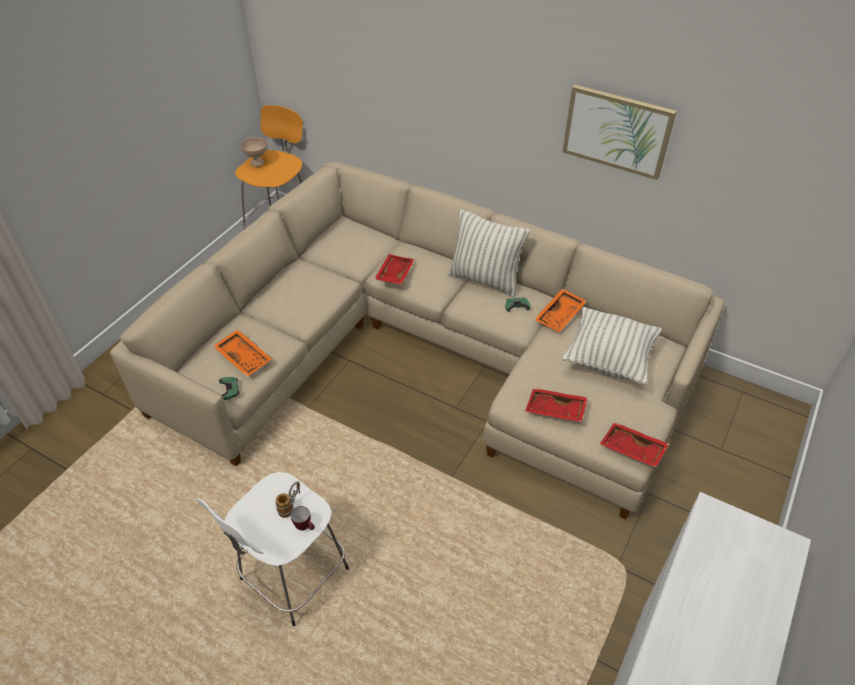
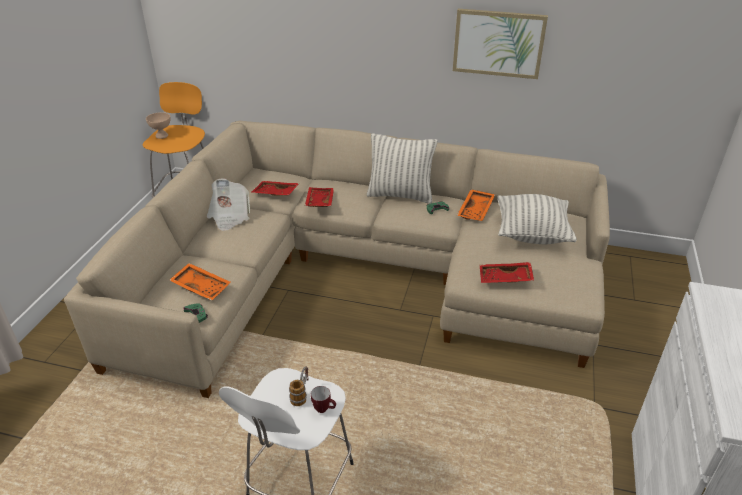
camera: 15 degrees left, 10 degrees down
red tray [600,422,669,467] -> red tray moved to [251,181,299,196]
none -> newspaper [207,178,250,231]

